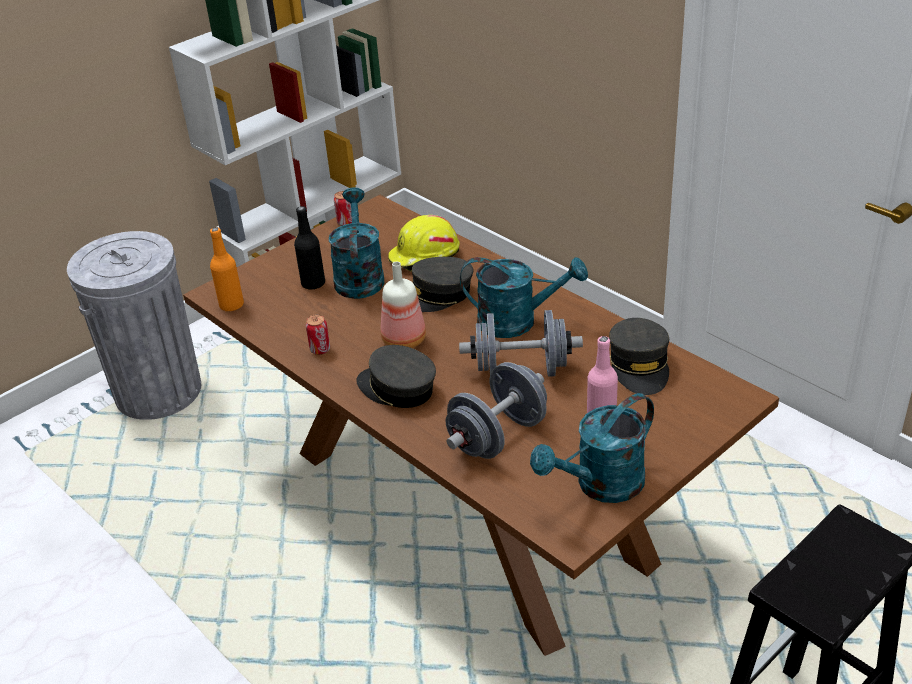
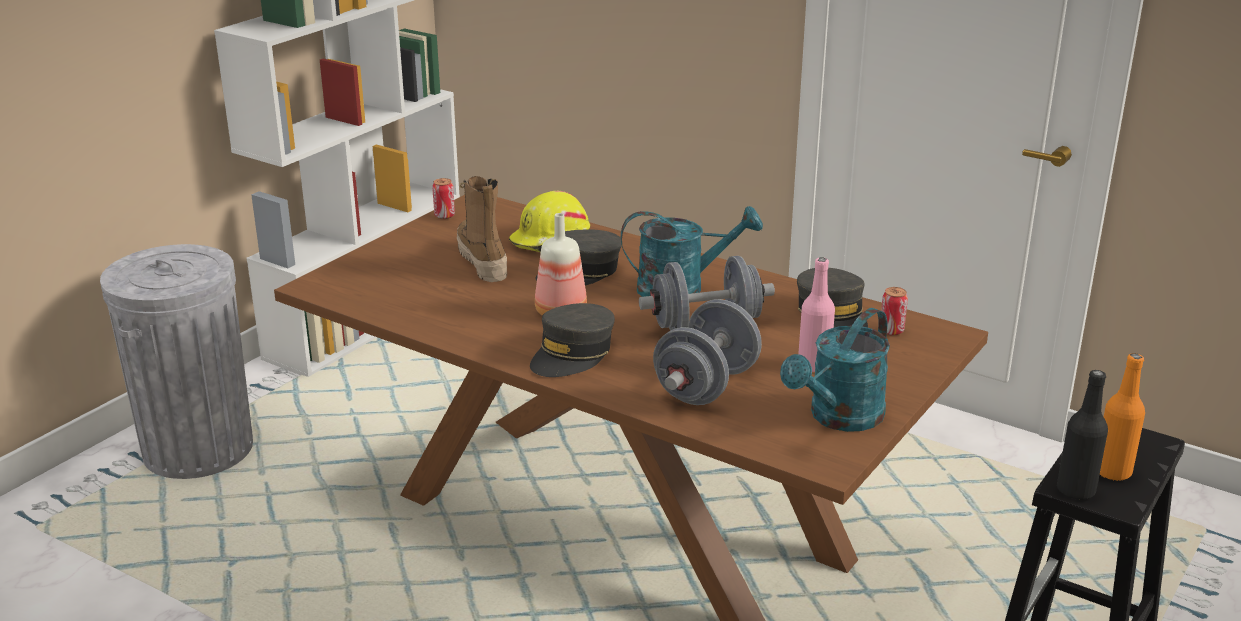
camera: 15 degrees left, 10 degrees down
orange bottle [210,227,244,312] -> orange bottle moved to [1100,353,1145,481]
black bottle [294,206,325,289] -> black bottle moved to [1057,370,1108,500]
can [306,314,330,355] -> can moved to [881,287,908,336]
turquoise watering can [329,188,384,299] -> boot [457,176,507,282]
grey cap [356,345,436,408] -> grey cap turned 75 degrees counterclockwise [530,303,615,377]

